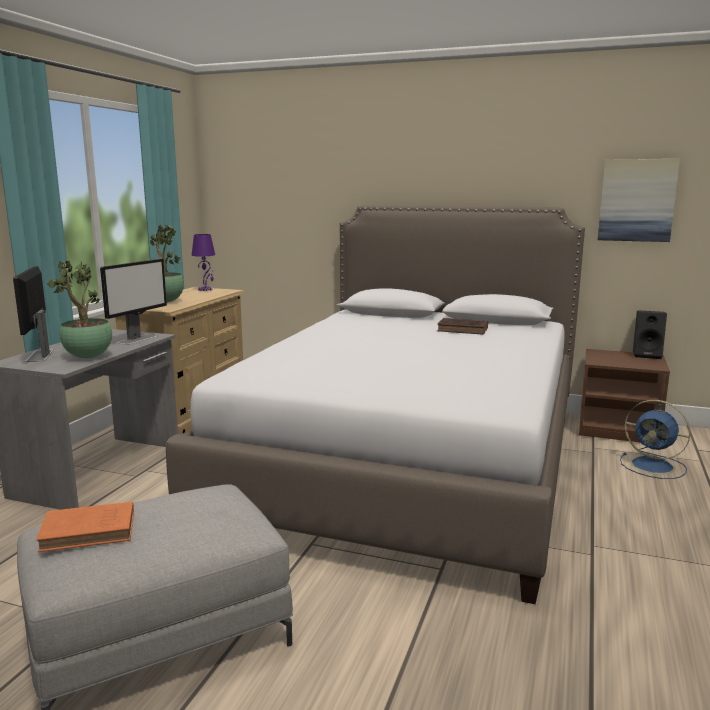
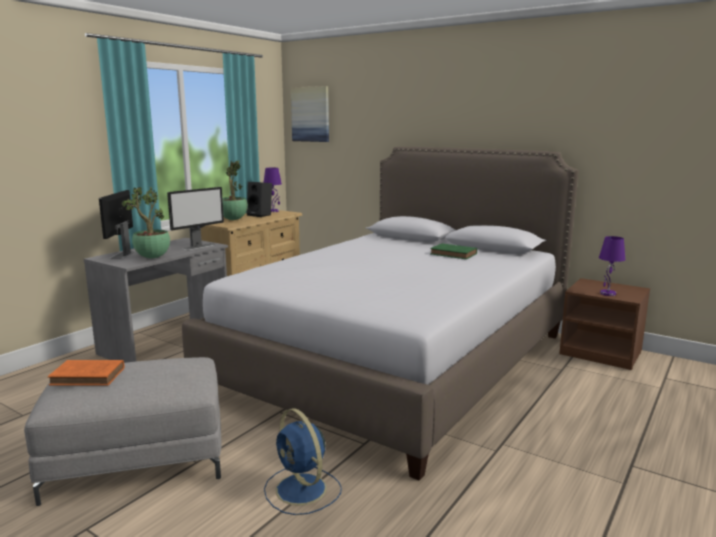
camera: 15 degrees right, 0 degrees up
brown book [437,318,488,335] -> green book [430,243,477,259]
picture [598,159,680,242] -> picture moved to [291,86,329,142]
blue fan [620,400,691,479] -> blue fan moved to [264,408,342,515]
black speaker [633,310,667,359] -> black speaker moved to [247,182,272,217]
none -> purple table lamp [599,236,625,296]

